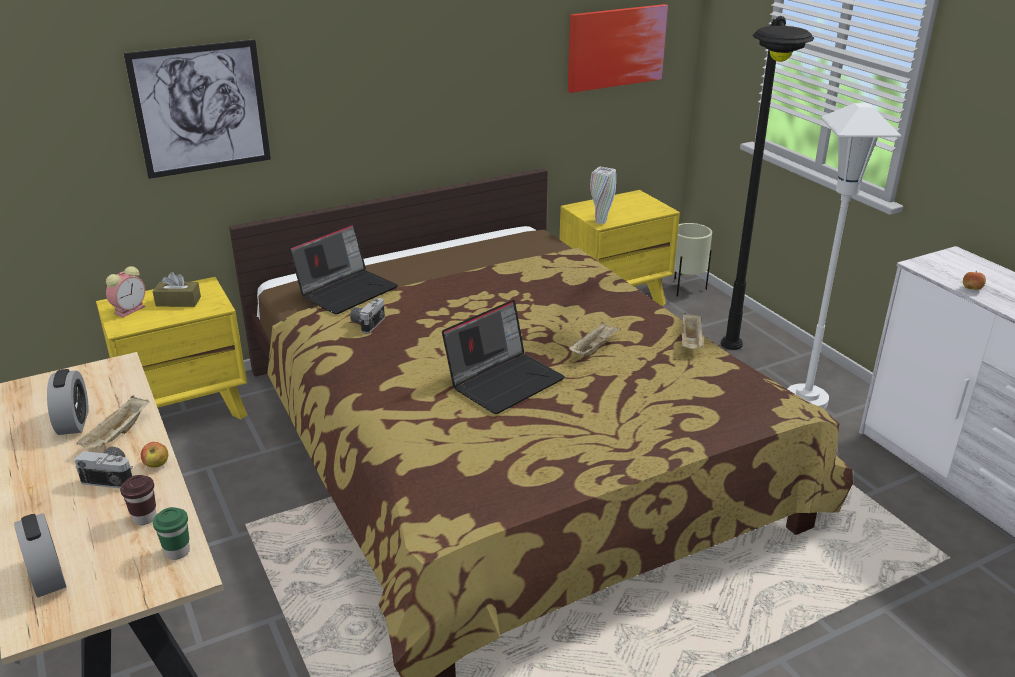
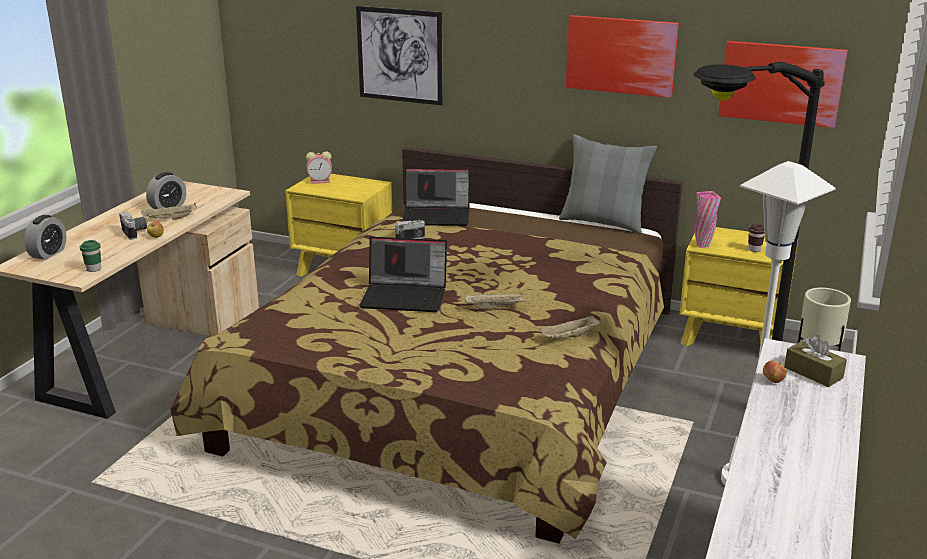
camera: 50 degrees right, 5 degrees down
brown cup [120,475,157,525] -> brown cup moved to [748,224,765,252]
brown tissue box [153,272,201,307] -> brown tissue box moved to [784,335,847,387]
white vase [590,166,616,224] -> pink vase [694,191,721,248]
none -> grey pillow [559,134,657,234]
none -> picture [566,15,679,98]

